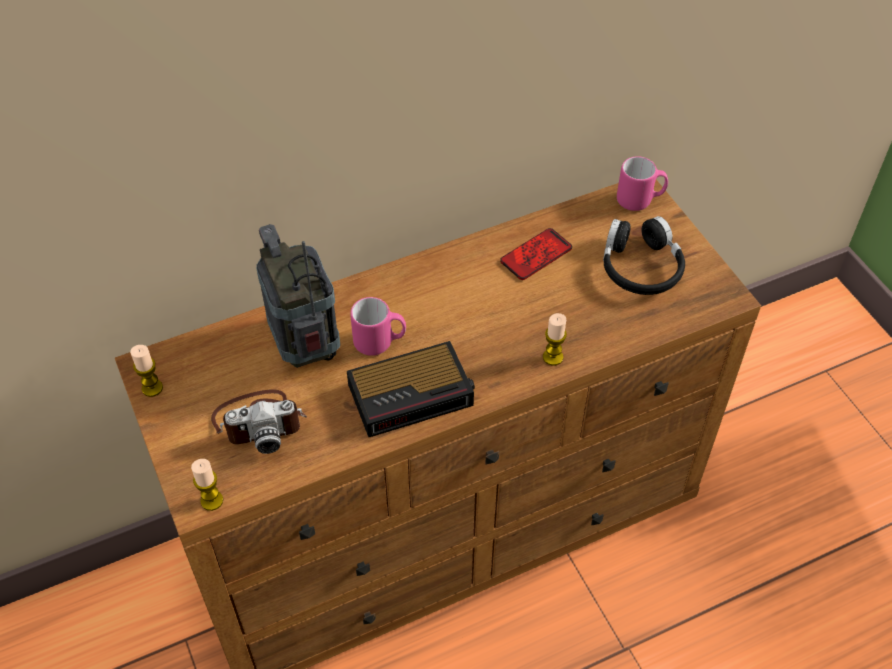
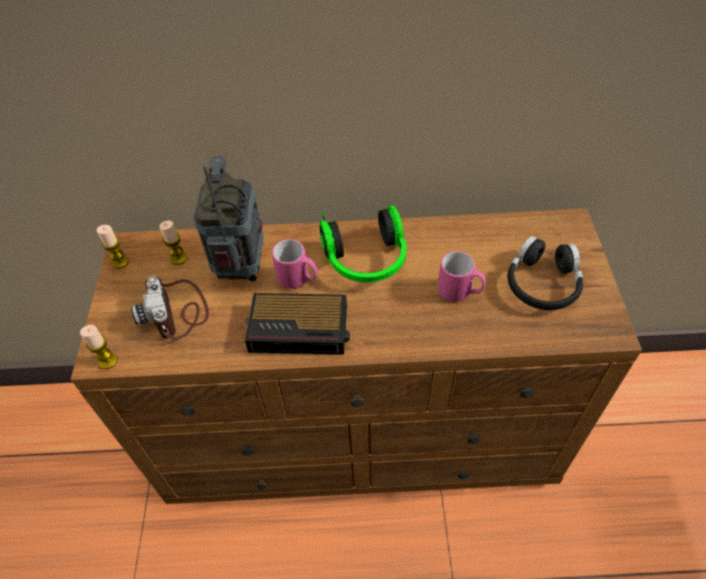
camera: 25 degrees right, 0 degrees up
camera [211,389,307,454] -> camera turned 60 degrees clockwise [131,276,209,340]
phone [500,228,572,280] -> none
candle [543,313,567,366] -> candle moved to [159,220,187,265]
pink mug [617,156,668,211] -> pink mug moved to [438,251,486,302]
none -> headphones [319,205,406,282]

